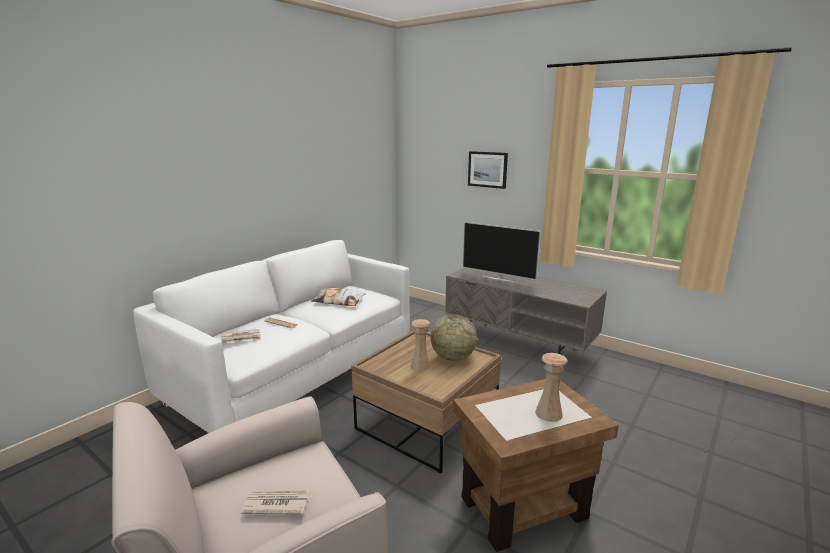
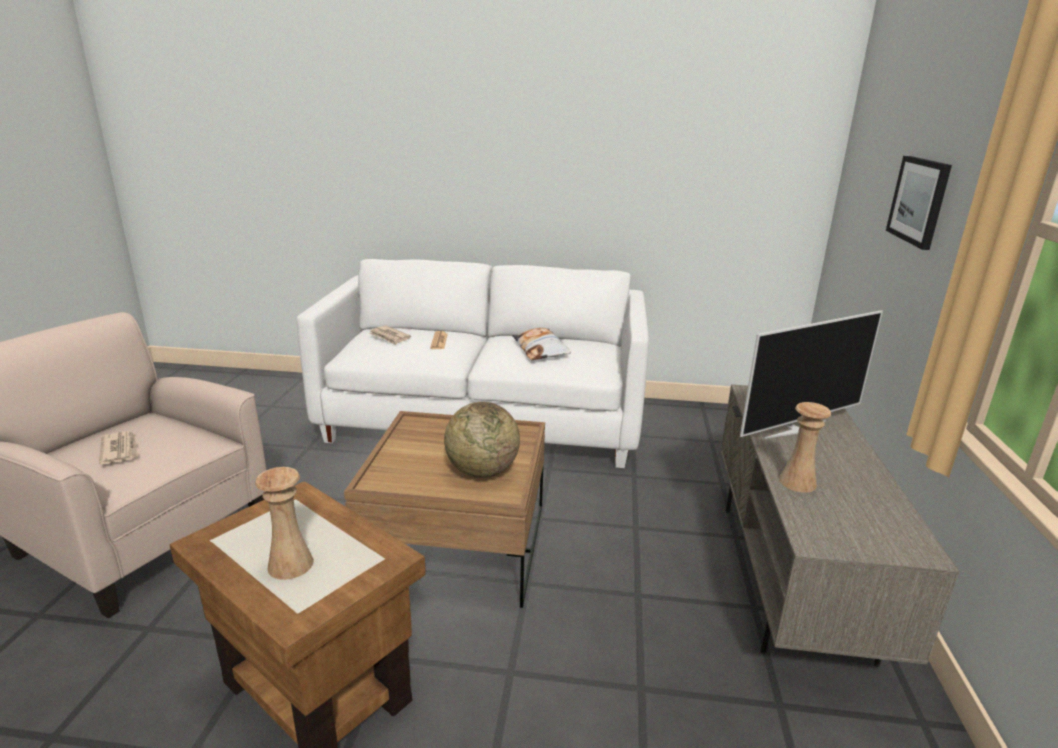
camera: 60 degrees right, 5 degrees up
beige vase [411,319,431,371] -> beige vase moved to [779,402,831,493]
television [462,222,541,283] -> television turned 120 degrees counterclockwise [740,310,883,439]

